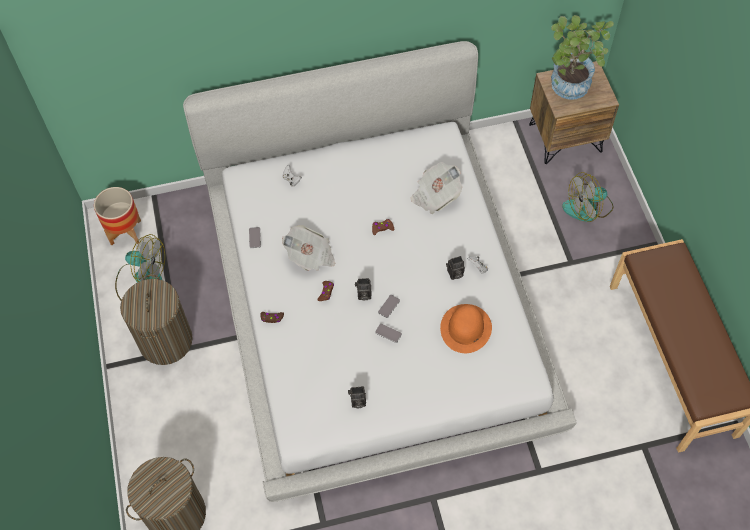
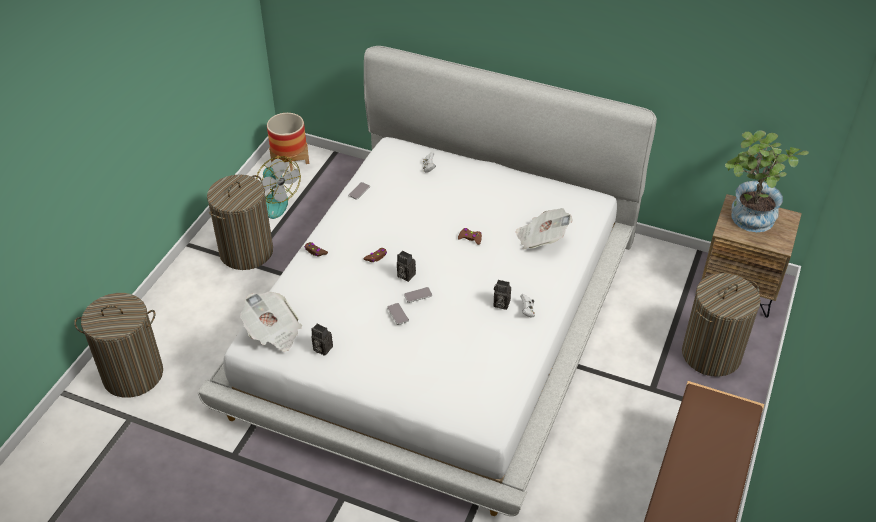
camera: 35 degrees right, 15 degrees down
newspaper [282,225,336,271] -> newspaper moved to [240,292,302,352]
orange hat [440,304,492,353] -> none
fan [562,172,613,222] -> laundry basket [682,273,761,377]

